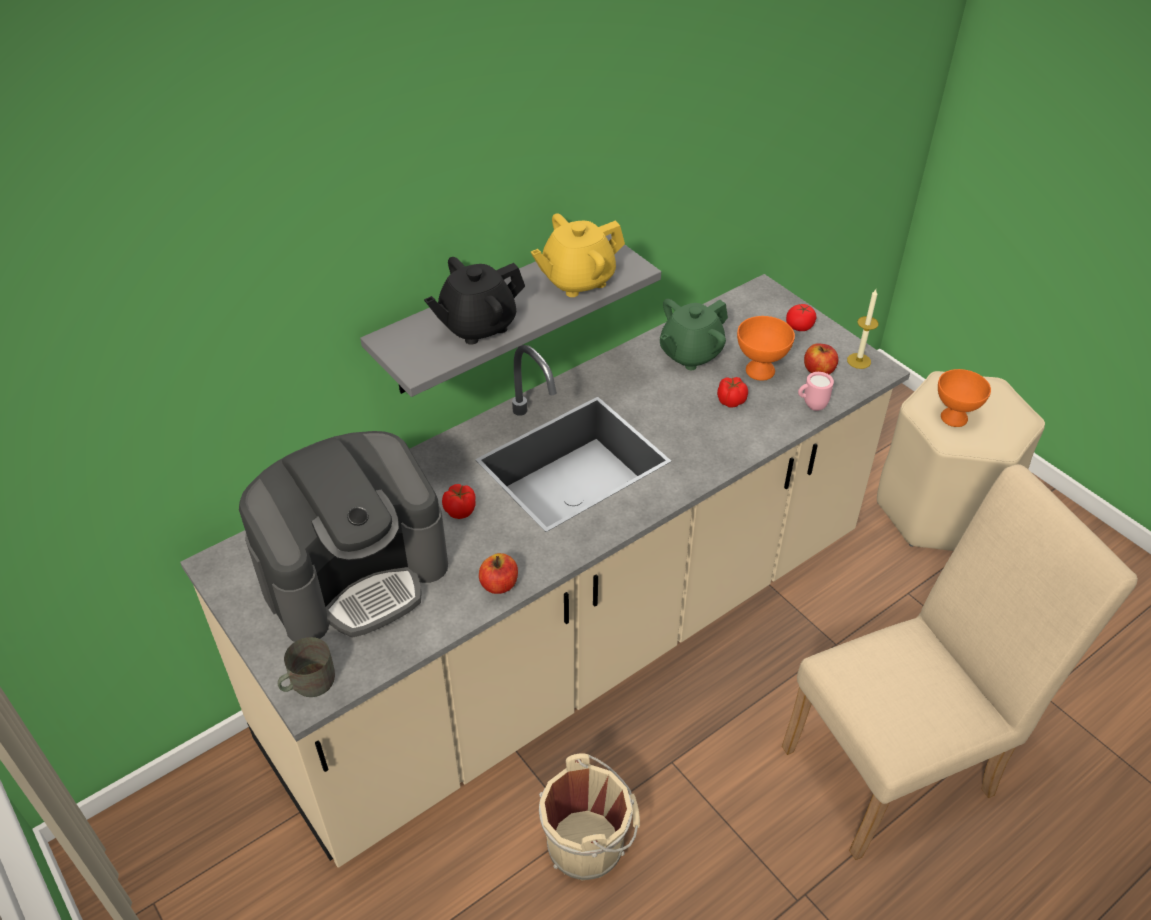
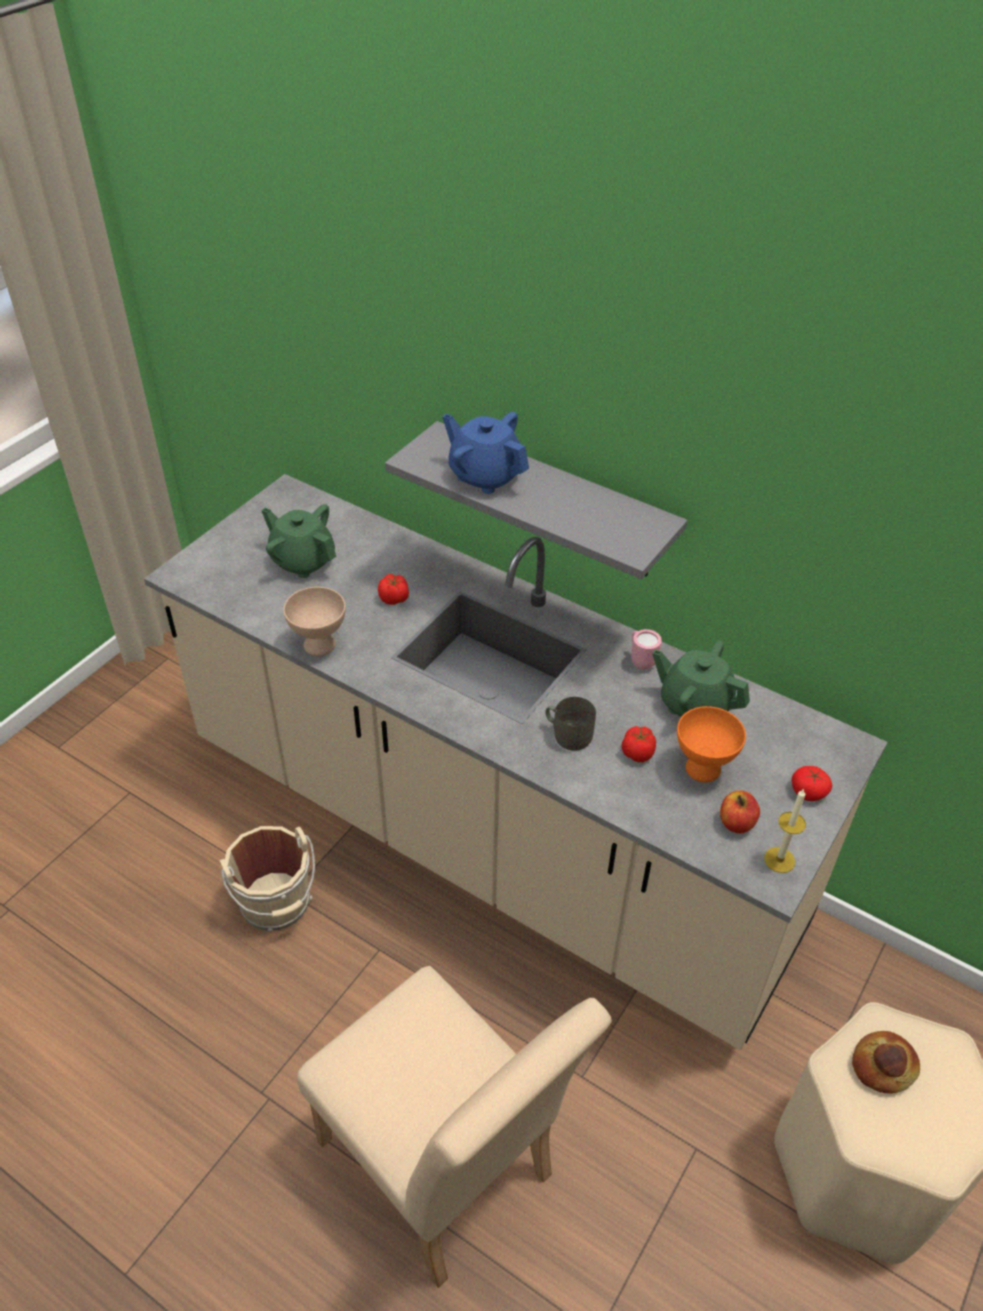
camera: 70 degrees right, 0 degrees up
coffee machine [239,431,448,642] -> green teapot [261,504,336,578]
grey mug [278,637,335,697] -> grey mug moved to [545,697,596,751]
black teapot [424,257,525,345] -> blue teapot [442,412,529,494]
apple [479,553,518,594] -> beige bowl [283,587,346,656]
yellow teapot [531,214,625,297] -> none
pink mug [798,372,834,411] -> pink mug moved to [631,629,662,670]
orange bowl [938,369,991,427] -> bread [852,1031,920,1094]

